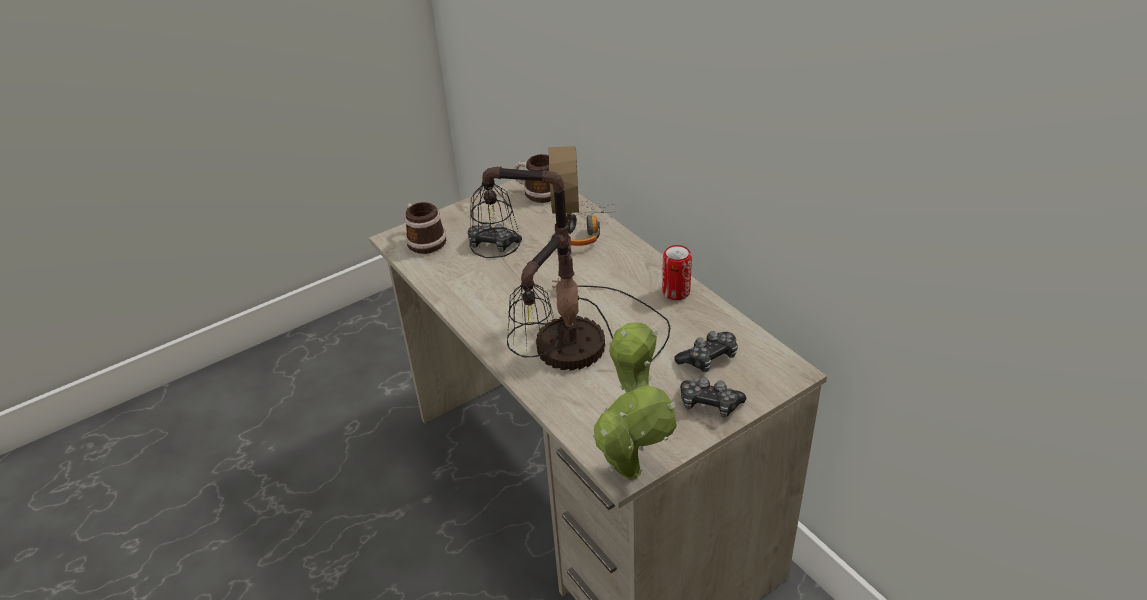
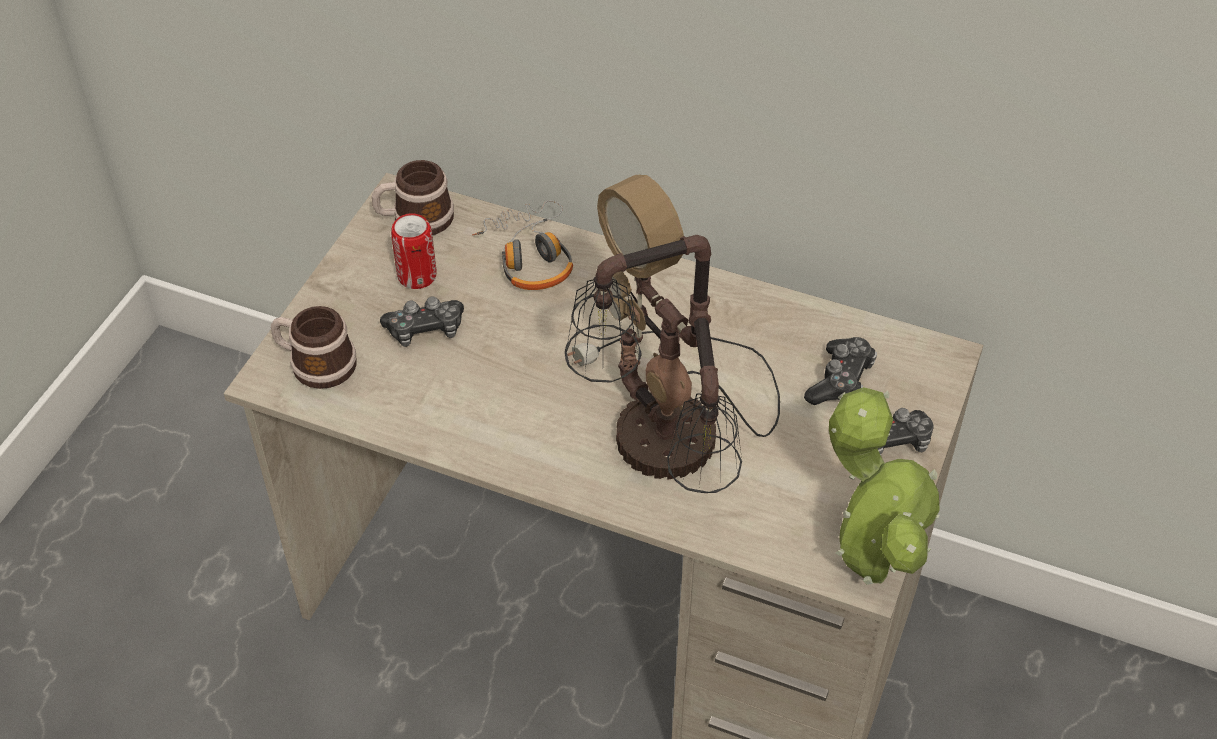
camera: 35 degrees left, 10 degrees up
can [662,245,692,300] -> can moved to [391,213,436,289]

